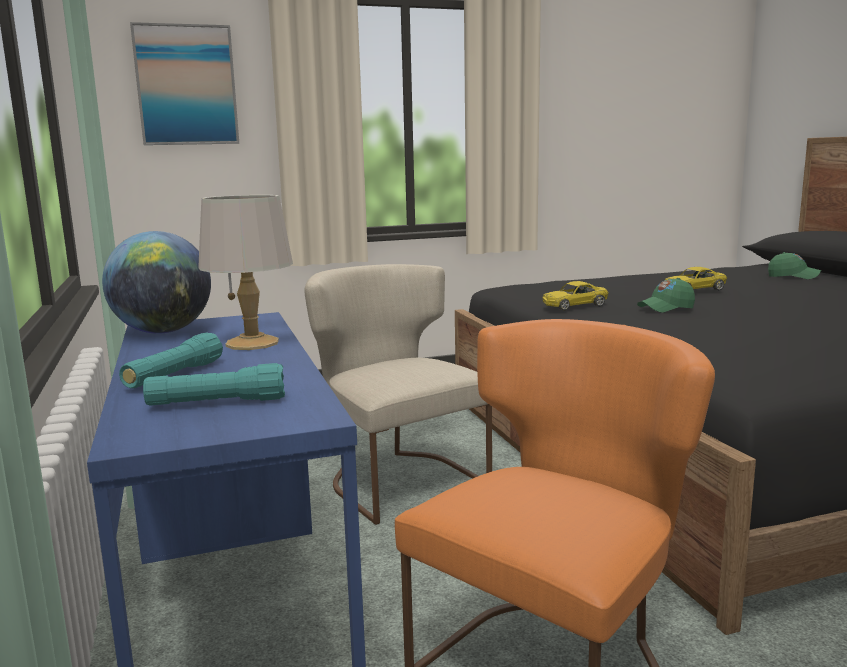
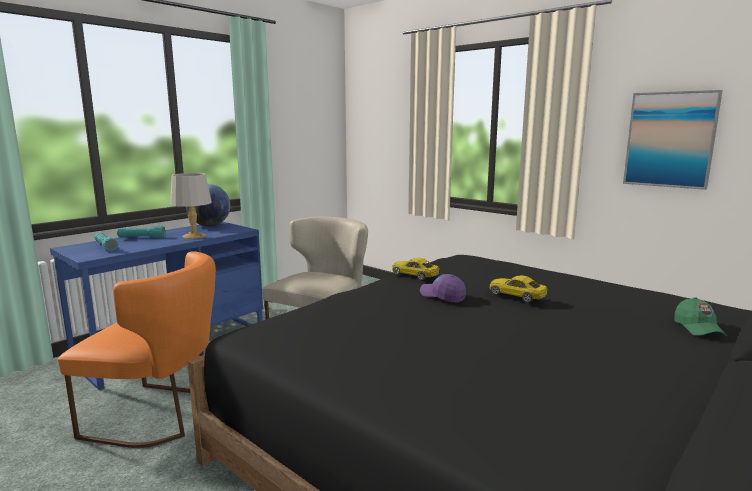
camera: 60 degrees right, 0 degrees up
picture [130,22,239,145] -> picture moved to [623,90,723,190]
green cap [637,278,695,313] -> purple cap [420,274,466,302]

